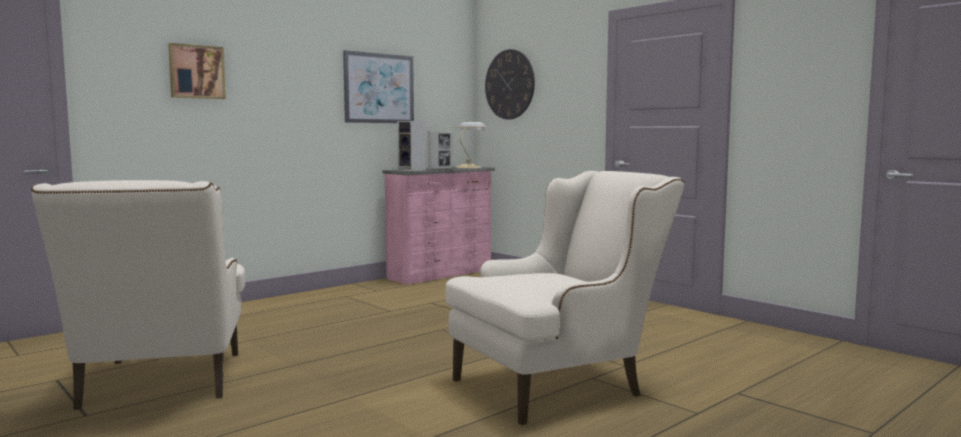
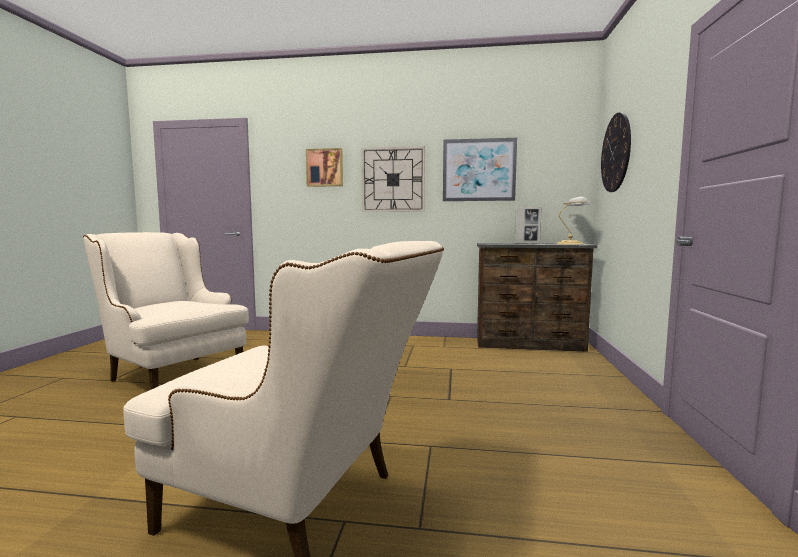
camera: 50 degrees right, 0 degrees up
beige armchair [31,180,245,410] -> beige armchair turned 90 degrees clockwise [83,232,249,389]
pink dresser [382,167,495,285] -> brown dresser [477,243,597,352]
speaker [397,121,425,171] -> none
none -> wall clock [361,146,425,212]

